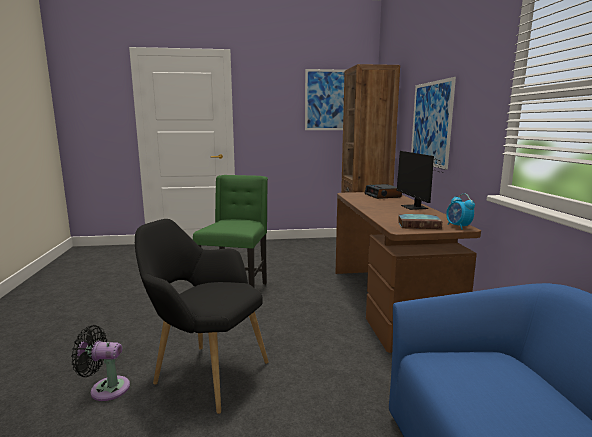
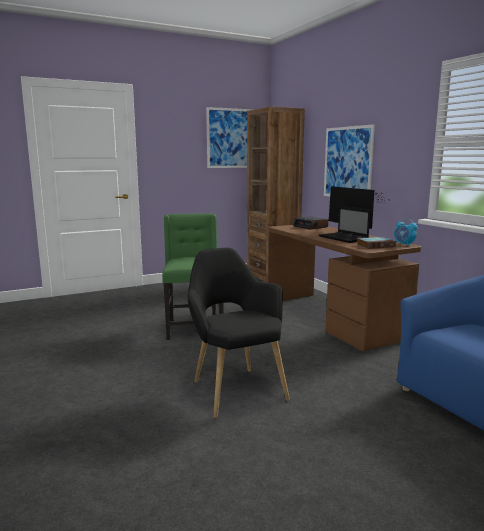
camera: 20 degrees left, 0 degrees up
black fan [71,325,130,401] -> none
black armchair [135,219,268,414] -> black armchair turned 60 degrees clockwise [187,248,290,418]
none -> laptop [319,206,370,243]

